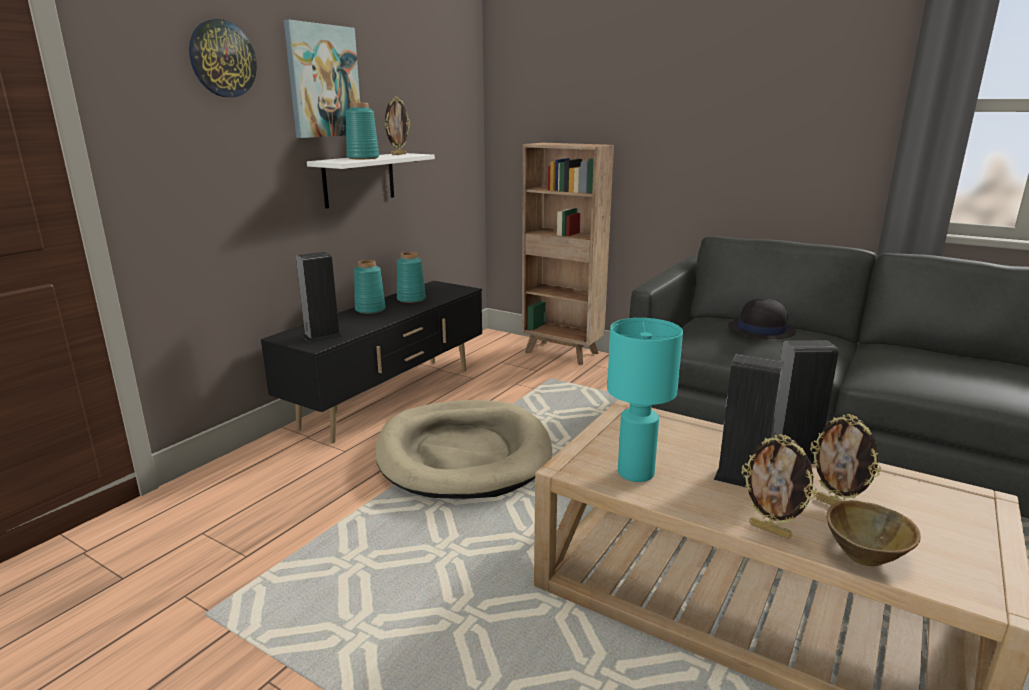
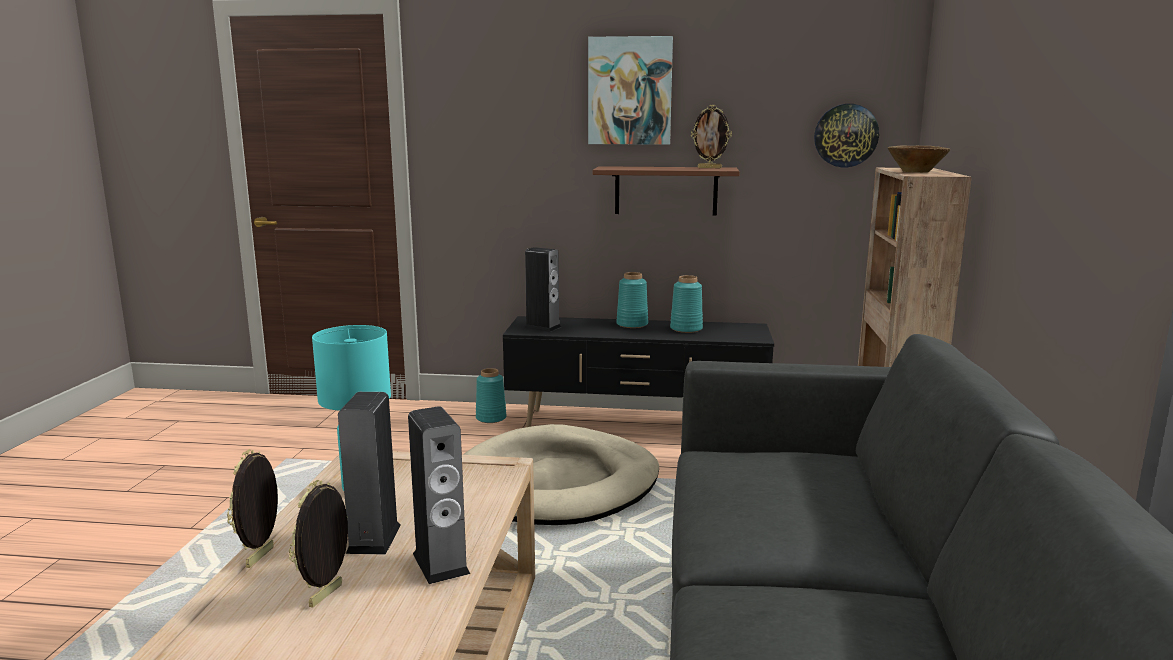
camera: 65 degrees right, 5 degrees down
wall clock [189,19,257,97] -> wall clock moved to [814,104,879,167]
white shelf [307,153,435,209] -> brown shelf [593,166,740,216]
turquoise vase [345,103,379,159] -> turquoise vase moved to [476,368,507,423]
black hat [728,299,796,339] -> none
brown bowl [827,500,920,567] -> brown bowl moved to [888,145,950,173]

